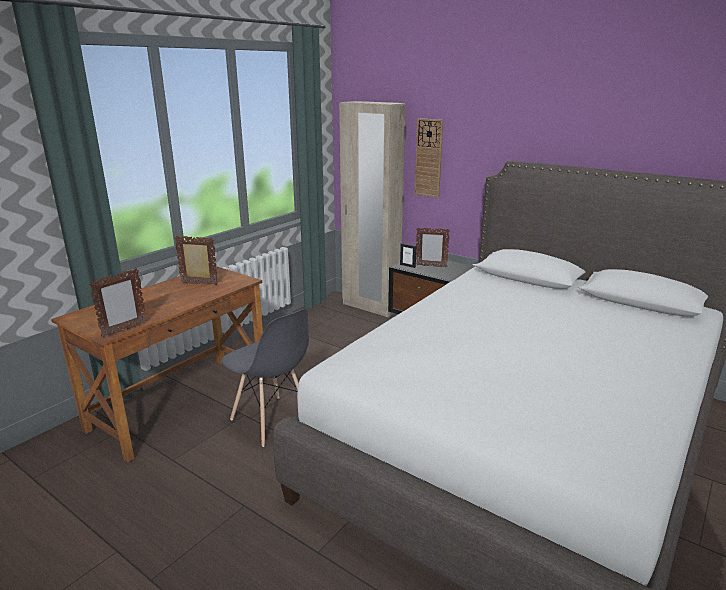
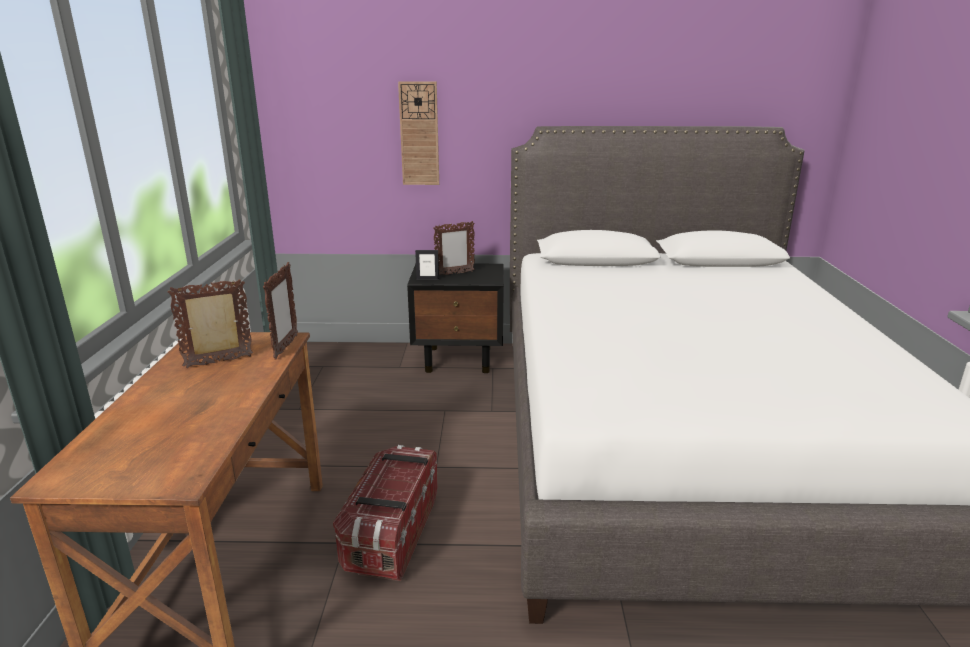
camera: 35 degrees left, 0 degrees up
picture frame [89,268,147,338] -> picture frame moved to [263,262,298,360]
grey chair [221,309,309,447] -> storage box [333,445,438,581]
beige wardrobe [339,101,406,317] -> none

